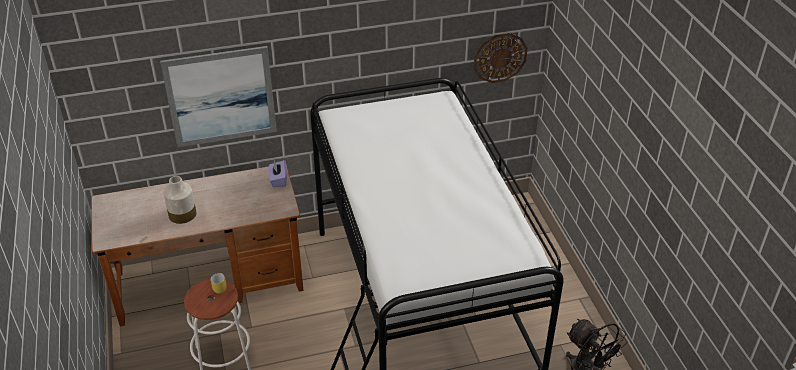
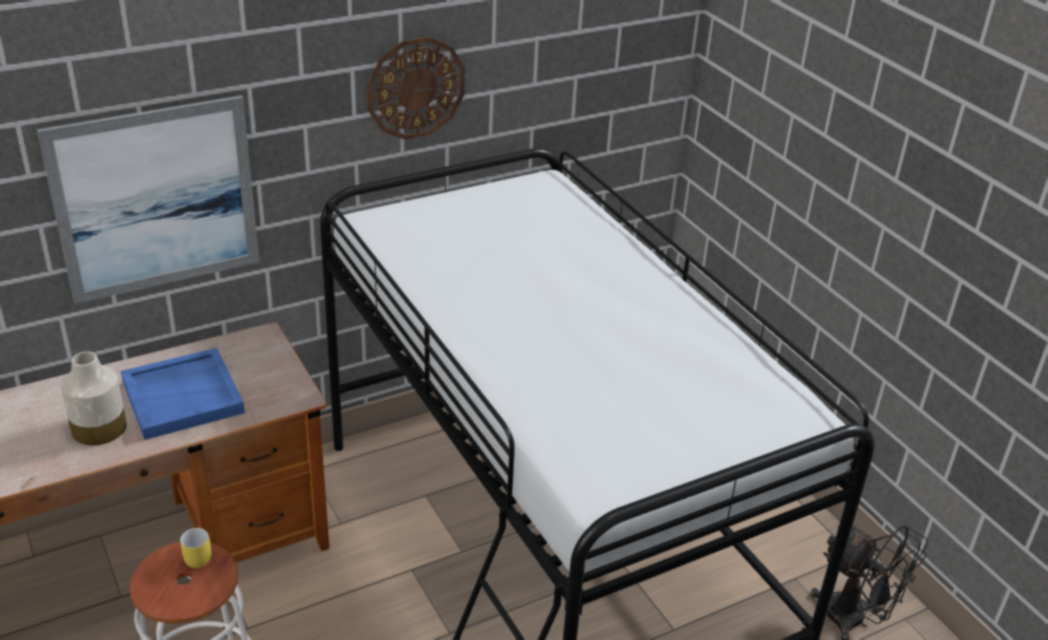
camera: 15 degrees left, 5 degrees down
purple tissue box [268,160,287,187] -> none
wall clock [474,33,528,83] -> wall clock moved to [367,37,465,140]
none -> blue tray [121,348,245,440]

